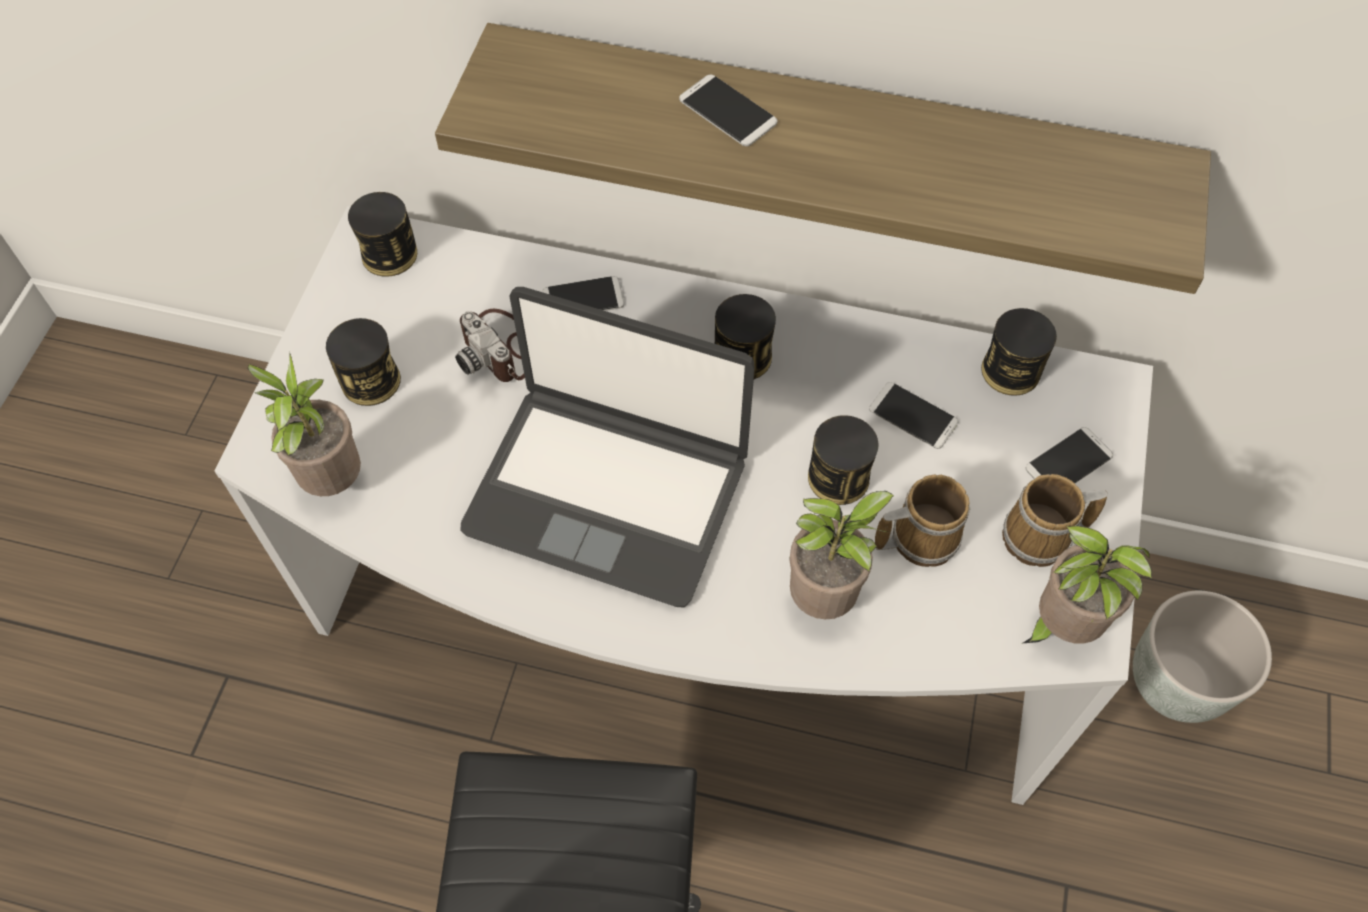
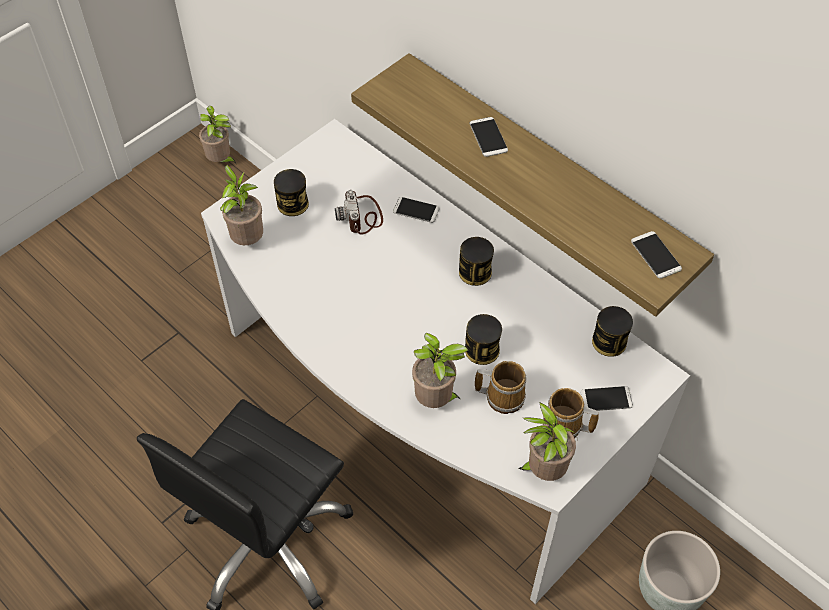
camera: 30 degrees right, 5 degrees down
can [348,192,417,277] -> none
laptop [460,287,755,607] -> none
phone [869,382,959,449] -> phone moved to [631,231,682,279]
none -> potted plant [199,106,236,163]

